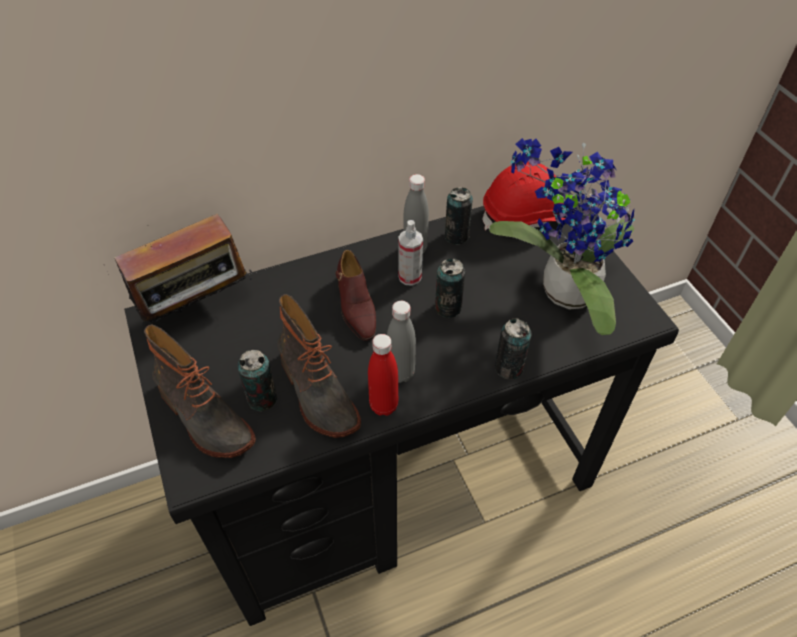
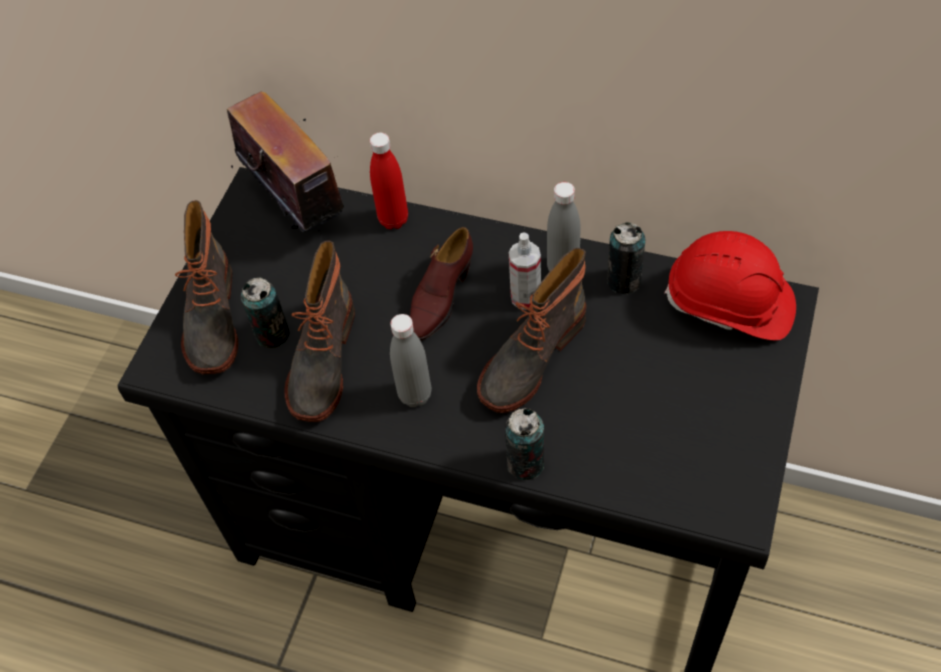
camera: 45 degrees right, 5 degrees up
radio [114,214,252,324] -> radio turned 135 degrees counterclockwise [227,92,344,239]
red bottle [368,334,398,416] -> red bottle moved to [370,132,408,229]
can [435,258,465,318] -> boot [477,248,586,413]
potted plant [489,138,635,335] -> none

